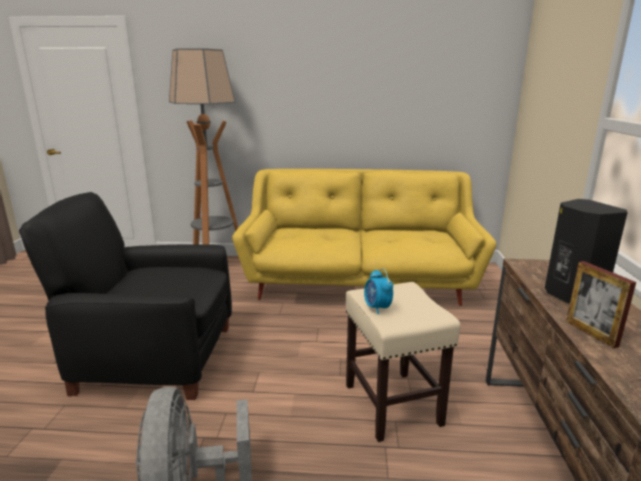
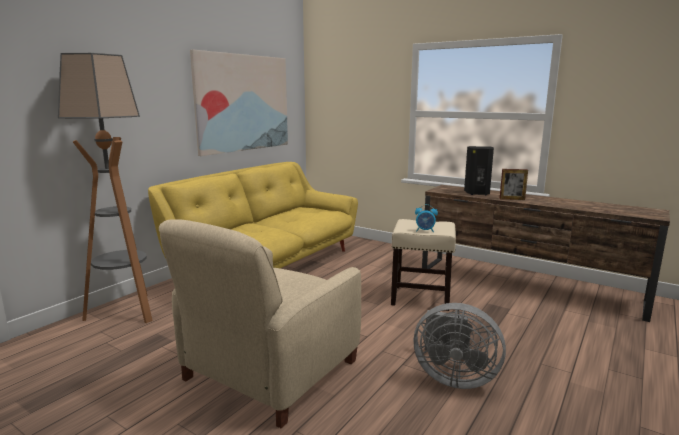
camera: 60 degrees left, 5 degrees down
black armchair [19,192,232,400] -> beige armchair [159,219,361,428]
none -> picture [190,49,288,156]

